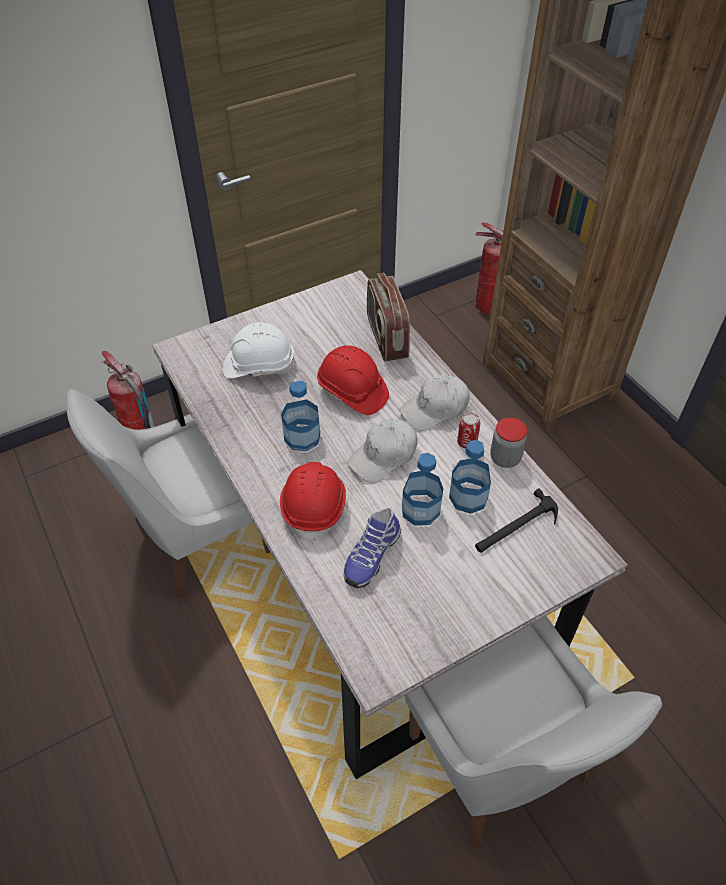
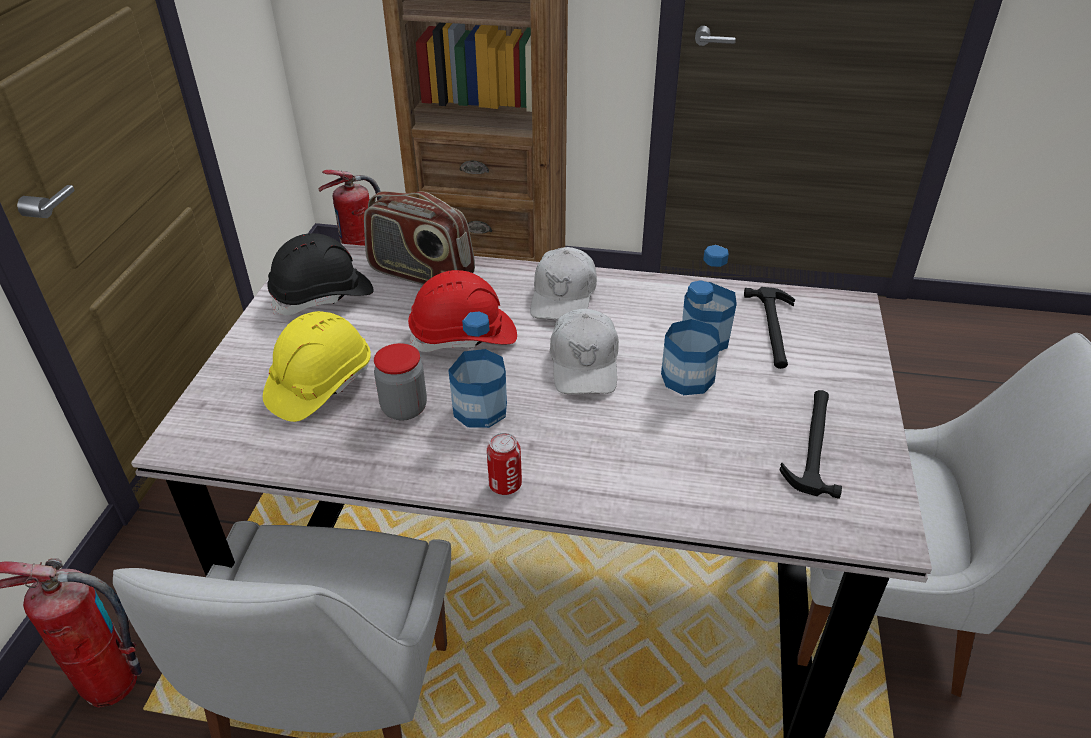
camera: 50 degrees left, 10 degrees down
white hard hat [223,322,296,378] -> yellow hard hat [263,311,371,422]
red hard hat [280,462,346,543] -> none
shoe [344,507,401,588] -> none
can [457,412,480,449] -> can moved to [487,433,522,495]
jar [490,418,527,468] -> jar moved to [374,343,427,420]
none -> black hard hat [267,234,374,315]
none -> hammer [780,390,842,499]

